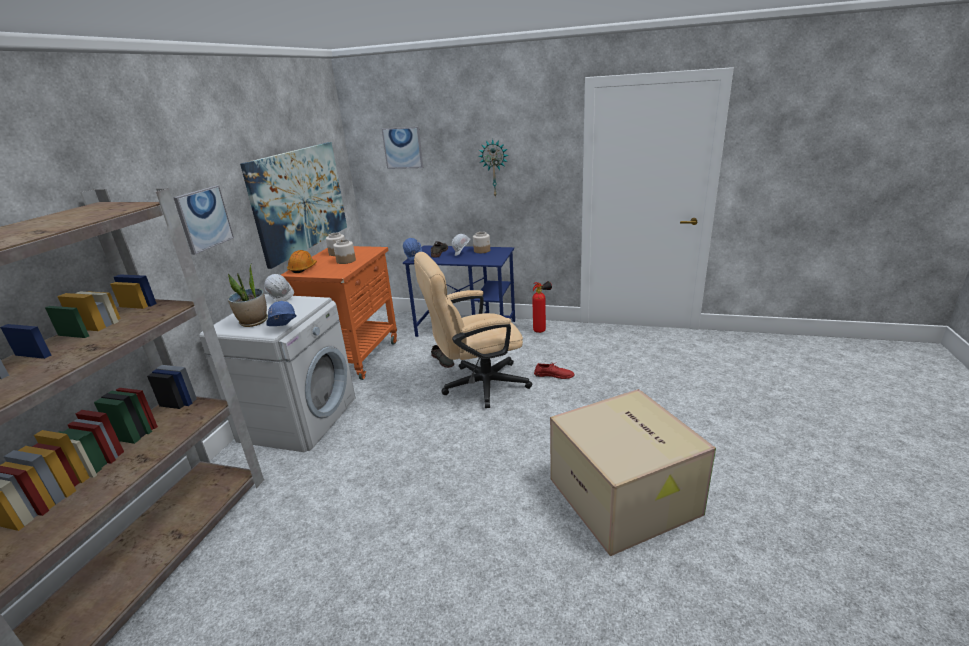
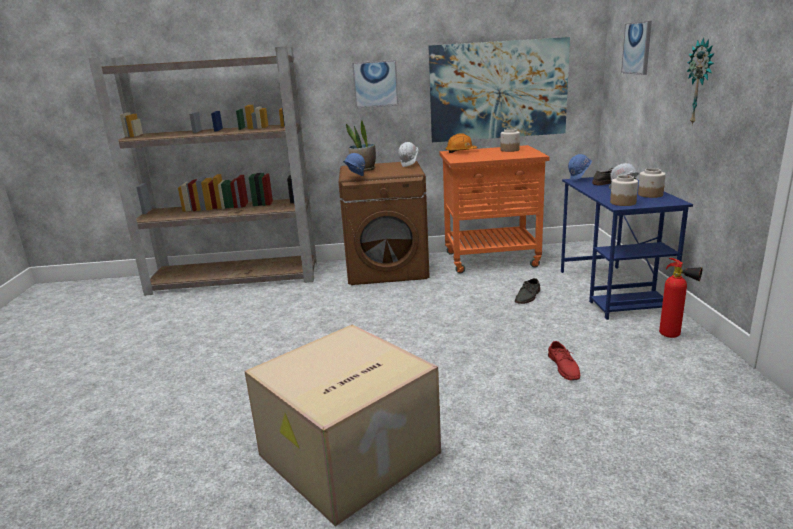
camera: 70 degrees right, 5 degrees down
white washing machine [199,294,356,452] -> brown washing machine [339,161,430,285]
jar [333,239,356,264] -> jar moved to [610,175,638,206]
beige office chair [414,252,532,408] -> none

